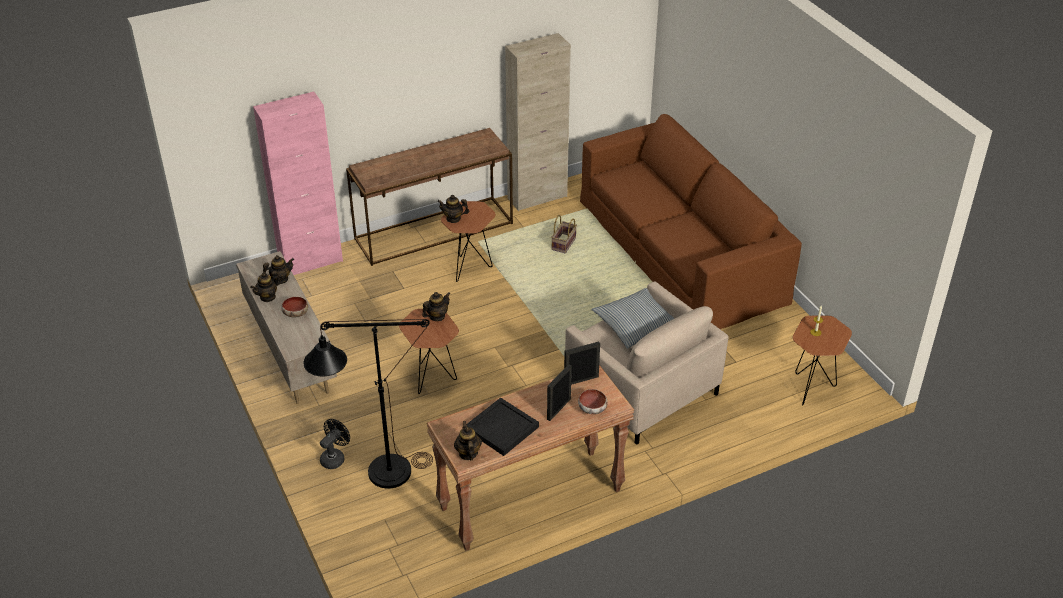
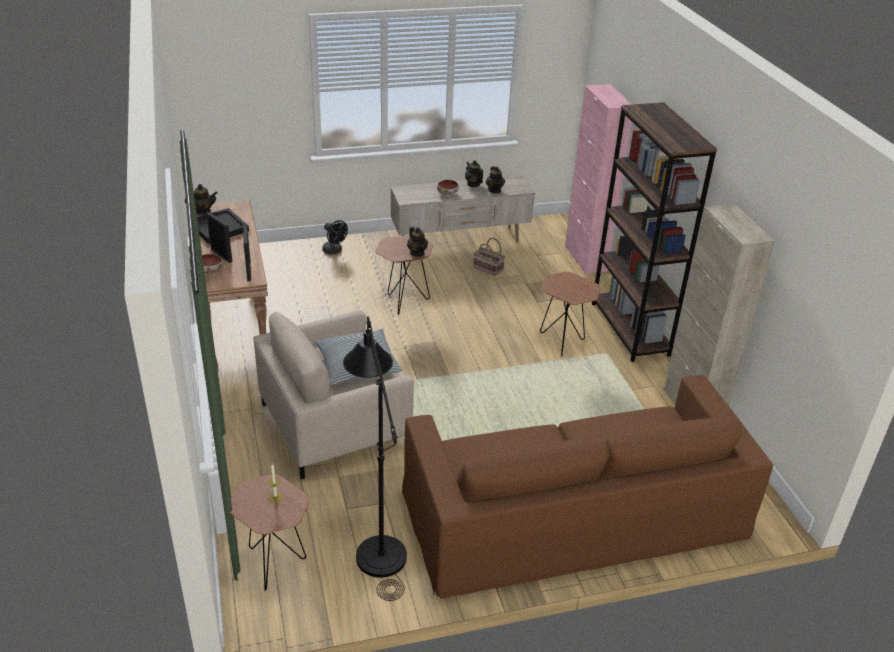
camera: 100 degrees right, 5 degrees down
black floor lamp [303,319,433,489] -> black floor lamp moved to [343,316,407,601]
brown console table [346,128,513,266] -> brown bookcase [592,102,717,362]
teapot [437,195,469,223] -> none
basket [551,215,577,253] -> basket moved to [473,238,505,276]

